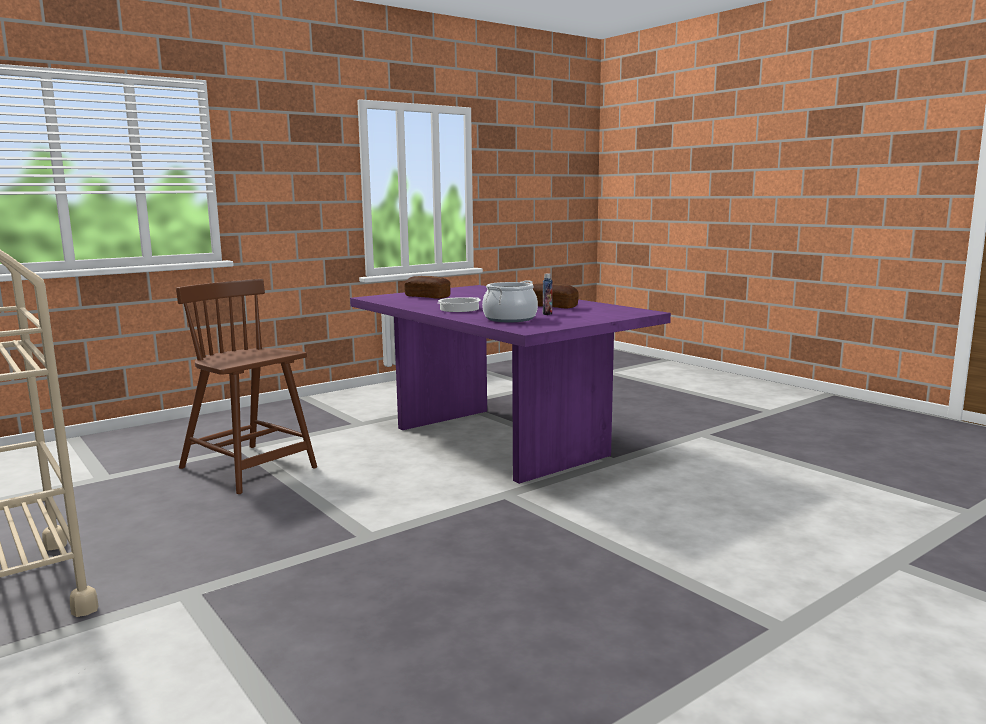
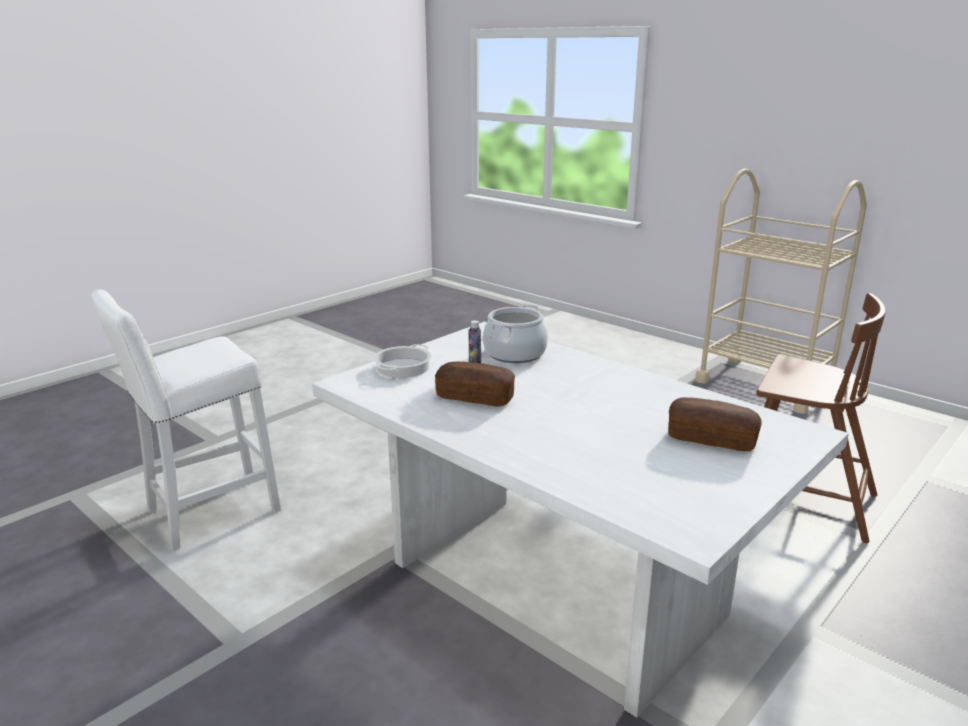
camera: 170 degrees right, 10 degrees up
purple dining table [350,285,671,484] -> white dining table [312,322,849,718]
cooking pot [438,297,481,312] -> cooking pot moved to [374,344,432,378]
none -> white stool [91,289,281,551]

